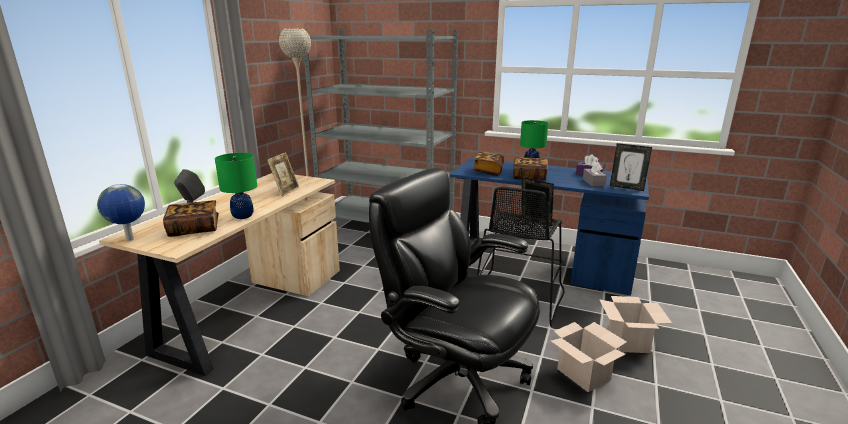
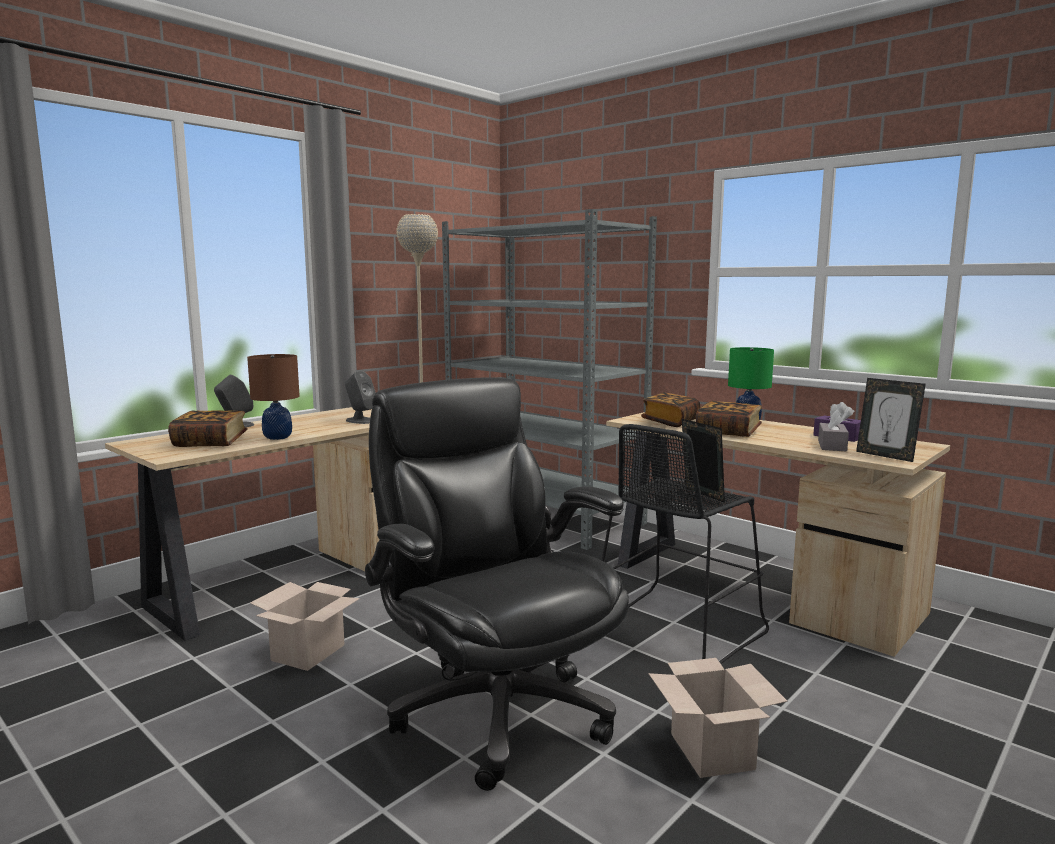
camera: 20 degrees right, 10 degrees down
globe [97,184,145,241] -> none
green table lamp [215,153,257,219] -> brown table lamp [247,354,300,440]
picture frame [267,152,299,197] -> grey speaker [345,371,376,424]
blue desk [450,158,649,295] -> beige desk [606,412,950,657]
cardboard box [599,296,672,353] -> cardboard box moved to [250,582,360,671]

